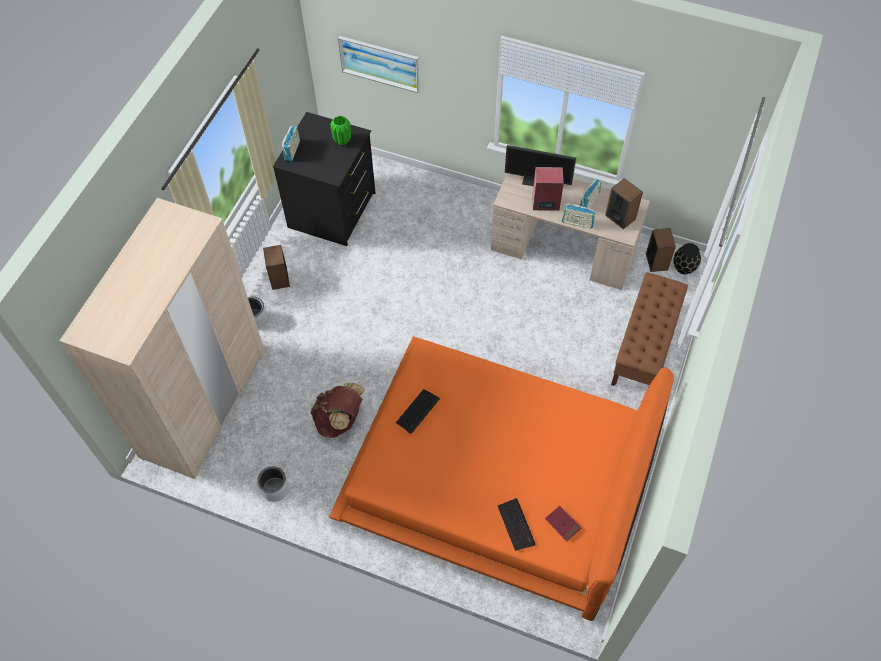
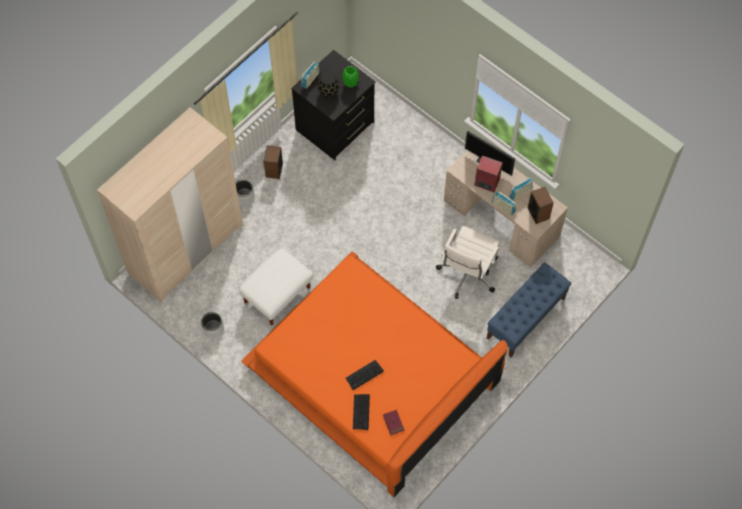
camera: 20 degrees right, 5 degrees up
brown backpack [310,382,365,438] -> white ottoman [239,248,313,325]
picture [338,36,420,93] -> none
keyboard [396,389,440,434] -> keyboard moved to [346,360,384,390]
brown bench [611,273,688,386] -> blue bench [487,262,572,357]
speaker [646,228,676,272] -> none
black vase [673,243,701,274] -> black vase moved to [317,72,339,98]
none -> white office chair [436,226,500,299]

